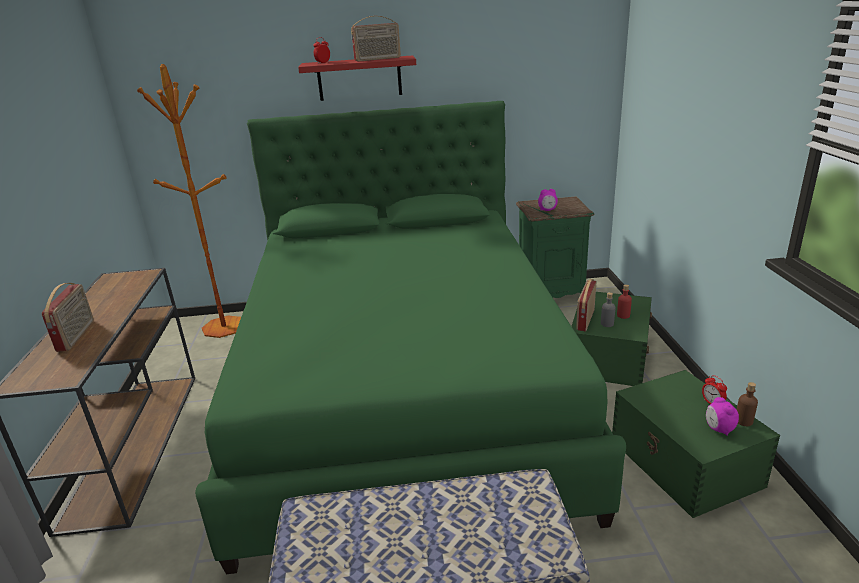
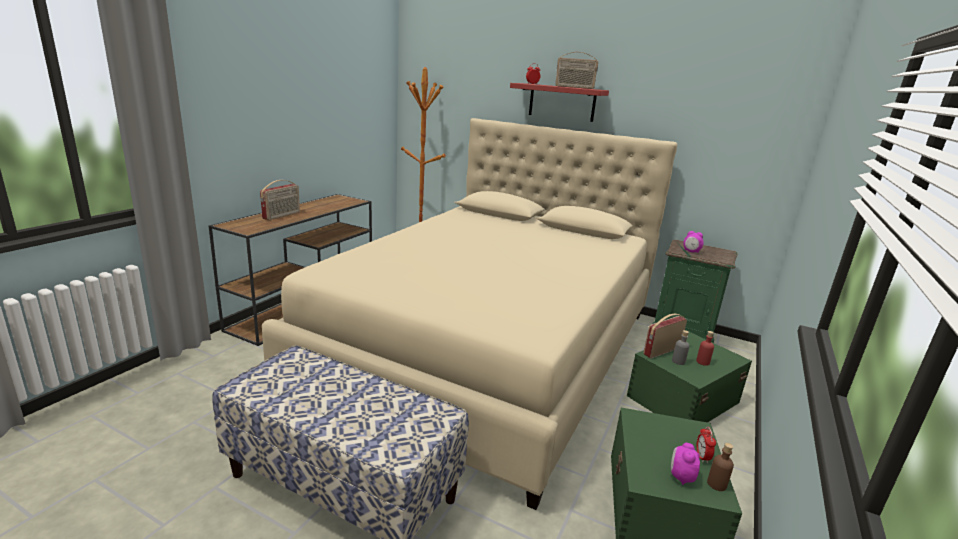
camera: 30 degrees right, 5 degrees down
green bed [195,101,626,574] -> beige bed [262,118,677,510]

